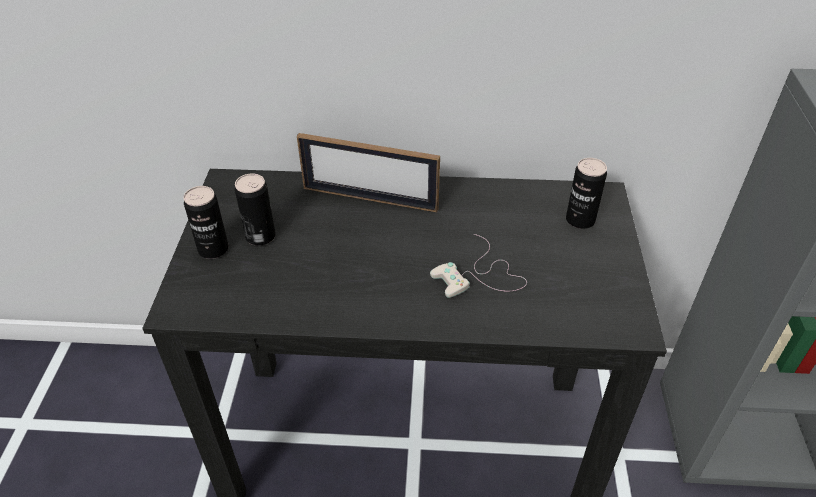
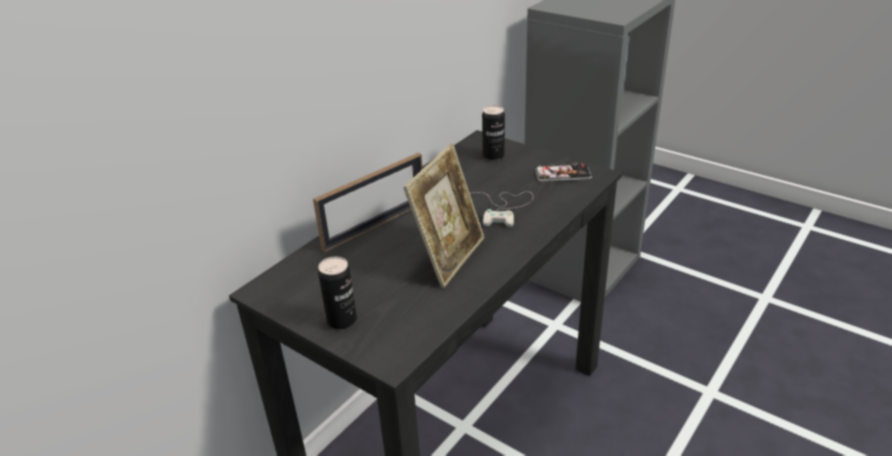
camera: 55 degrees left, 10 degrees down
can [235,173,276,246] -> none
none -> picture frame [403,144,485,288]
none -> phone [535,163,592,182]

